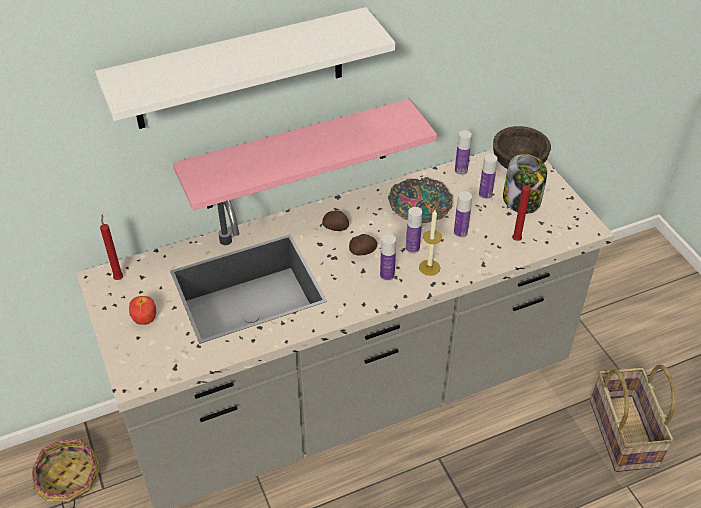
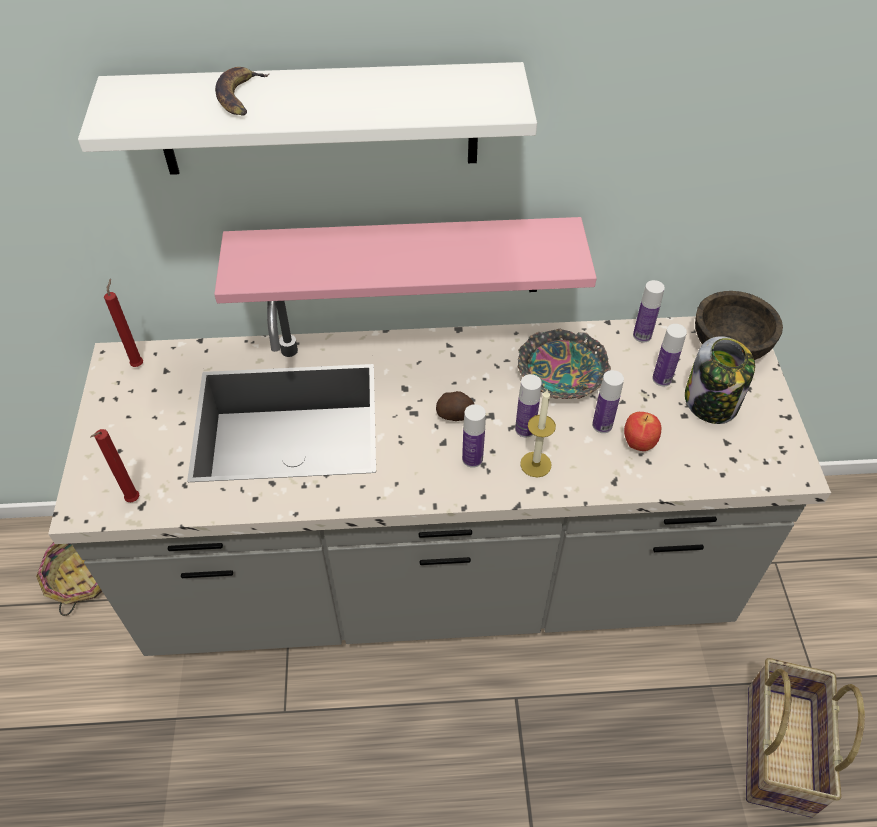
camera: 20 degrees right, 5 degrees up
apple [129,296,156,325] -> apple moved to [624,412,661,451]
potato [322,211,349,231] -> none
red candle [512,185,531,241] -> red candle moved to [90,429,139,502]
none -> banana [215,67,270,116]

